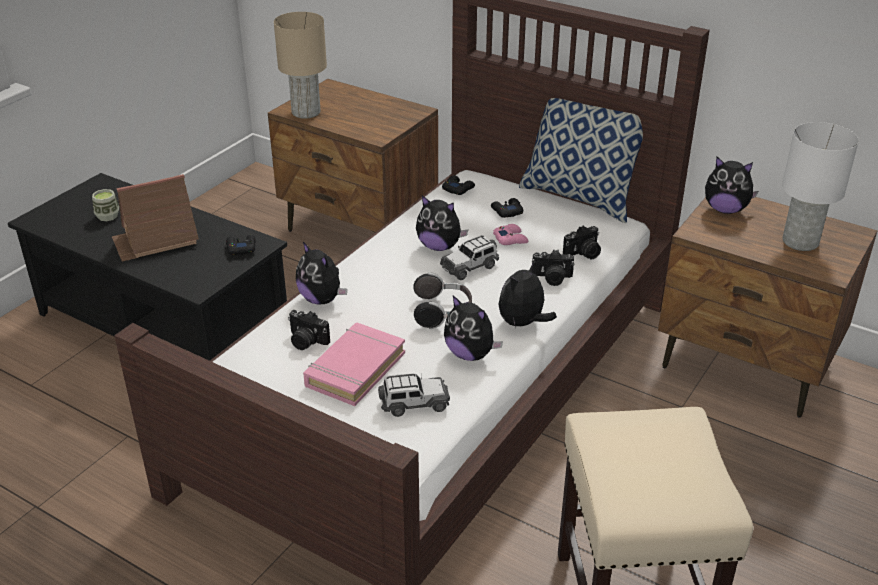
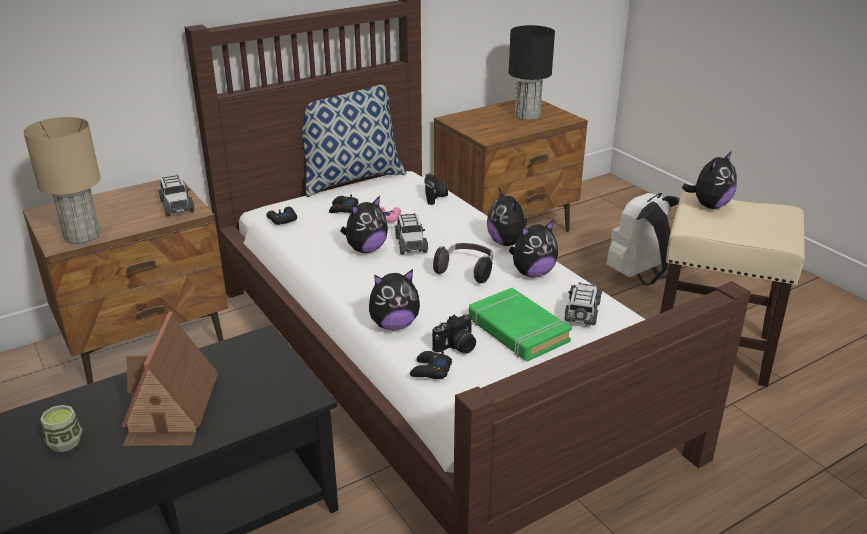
camera: 65 degrees left, 5 degrees down
black game controller [226,235,256,255] -> black game controller moved to [410,351,452,379]
pink book [303,323,405,406] -> green book [469,288,572,361]
camera [532,250,575,286] -> none
plush toy [705,157,758,214] -> plush toy moved to [682,151,737,209]
white table lamp [782,122,859,251] -> black table lamp [509,25,555,120]
none -> toy car [158,175,194,216]
none -> white backpack [606,193,680,285]

